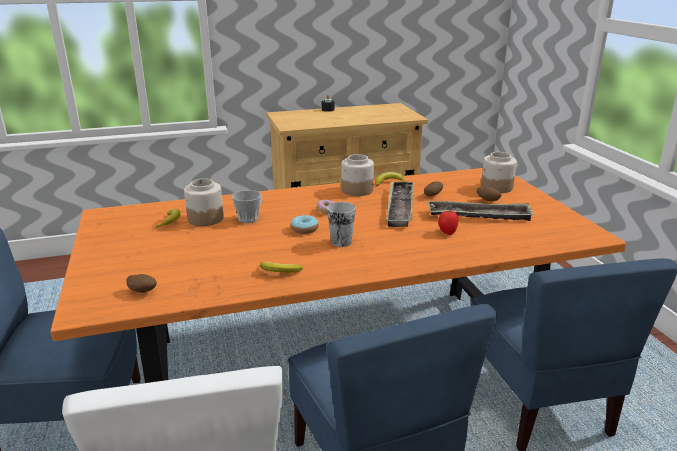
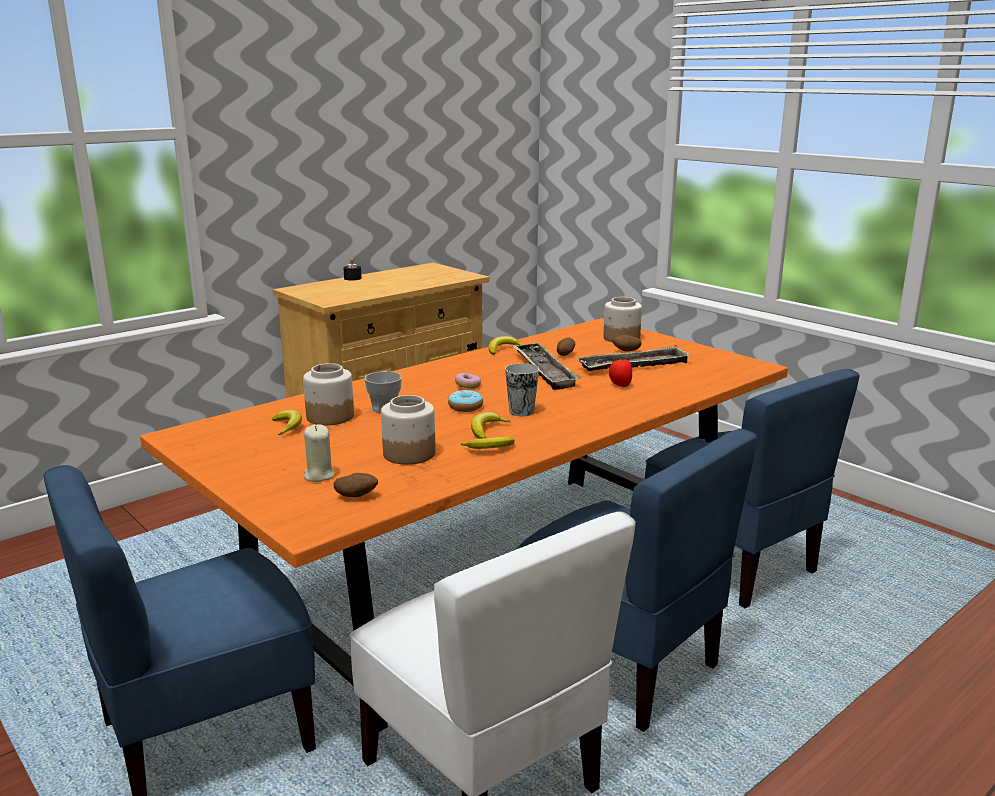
camera: 25 degrees left, 5 degrees down
jar [341,154,374,196] -> jar moved to [381,395,436,465]
none -> beige candle [304,425,335,482]
none -> banana [471,412,510,439]

